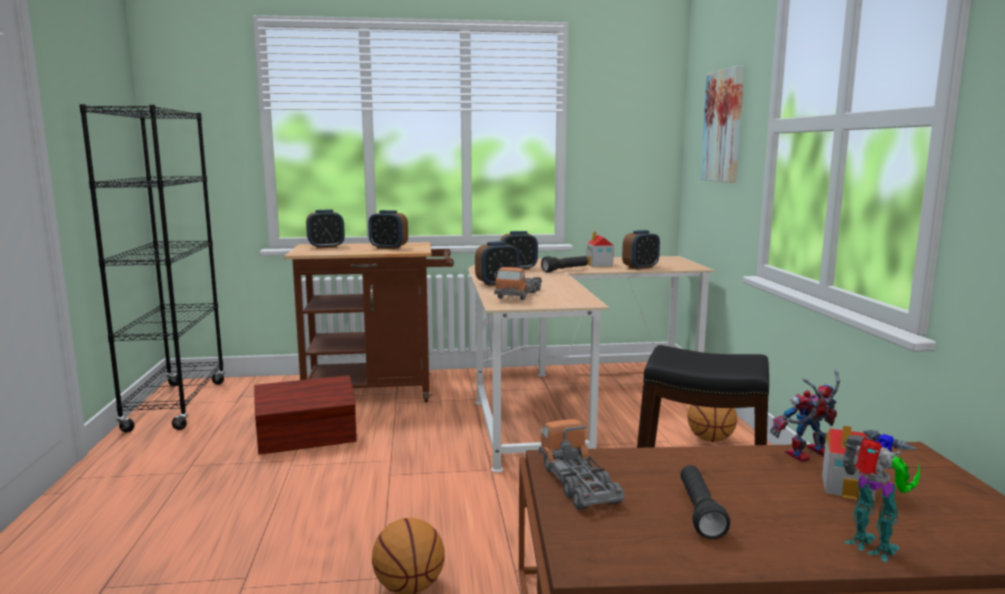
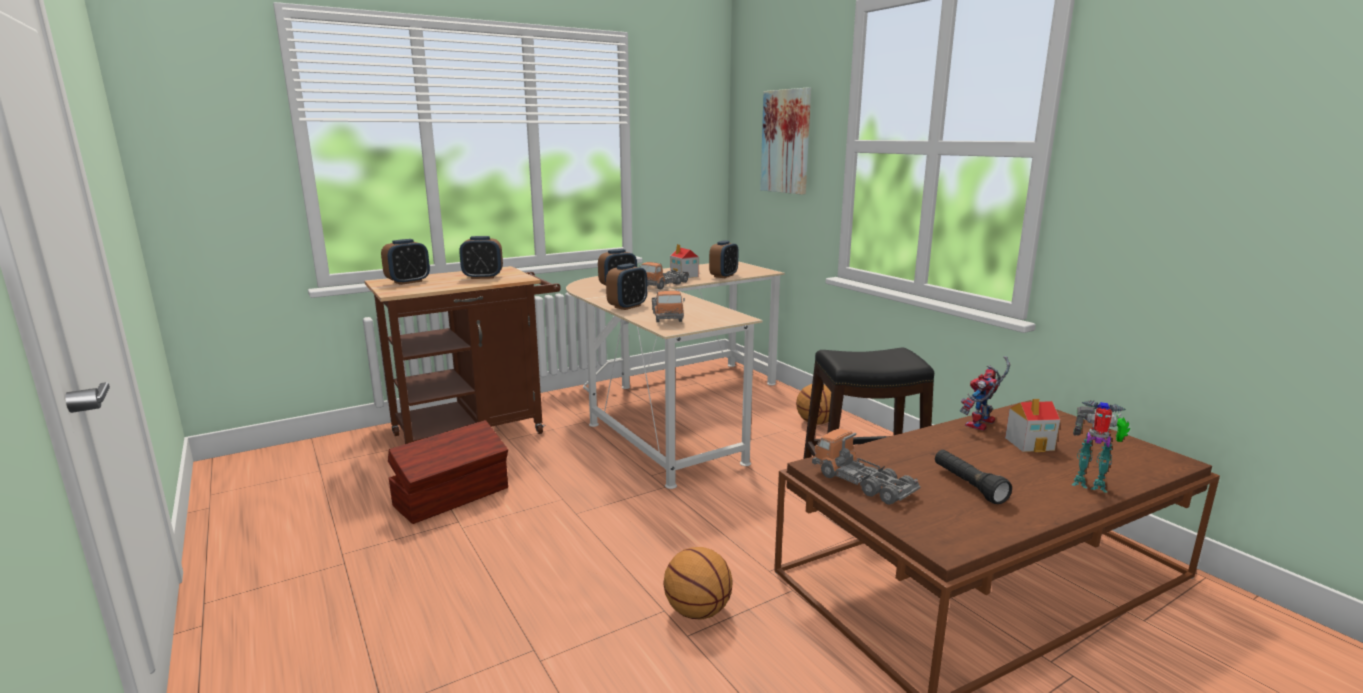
camera: 25 degrees left, 5 degrees up
black bookcase [79,104,225,432] -> none
black flashlight [541,256,588,273] -> toy truck [639,262,689,289]

